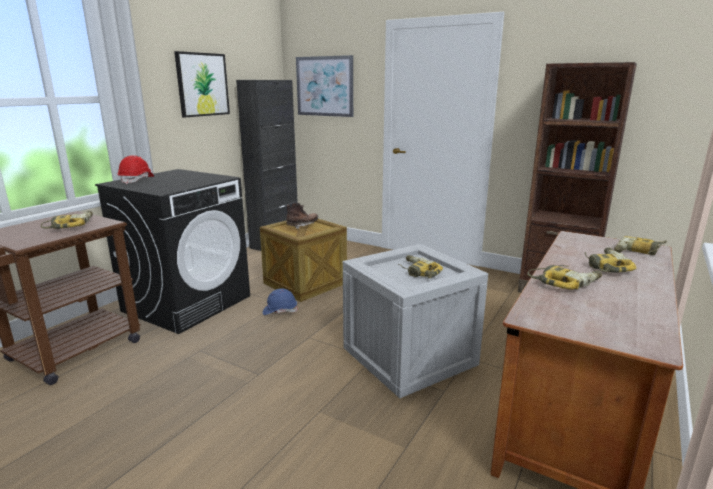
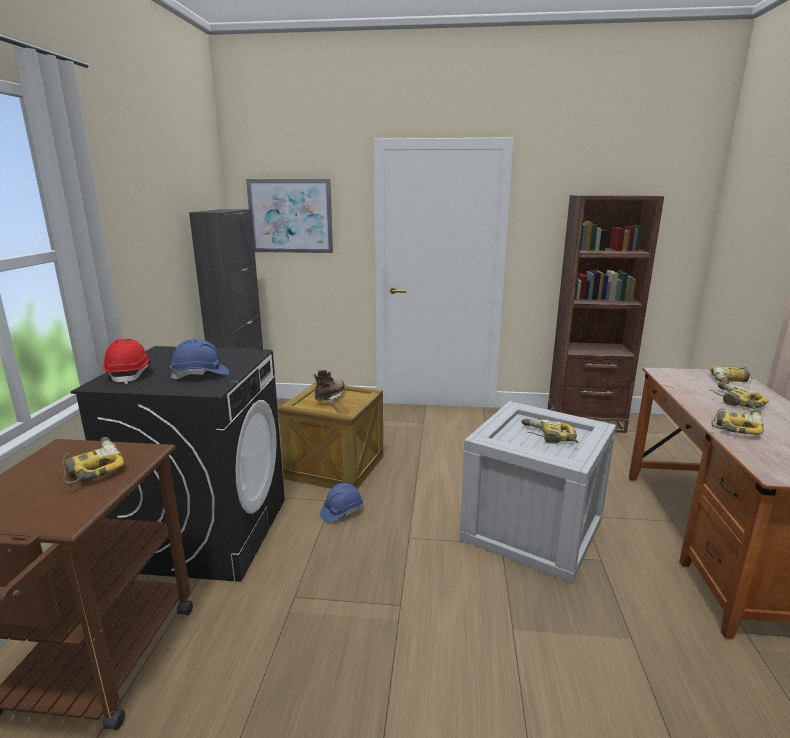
camera: 25 degrees left, 0 degrees up
picture [174,51,230,117] -> none
none -> blue hard hat [170,339,229,379]

